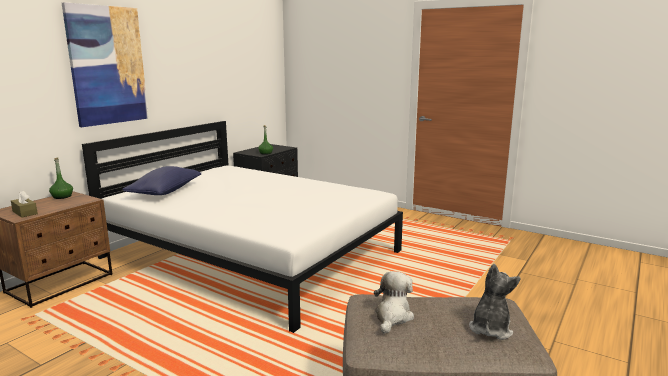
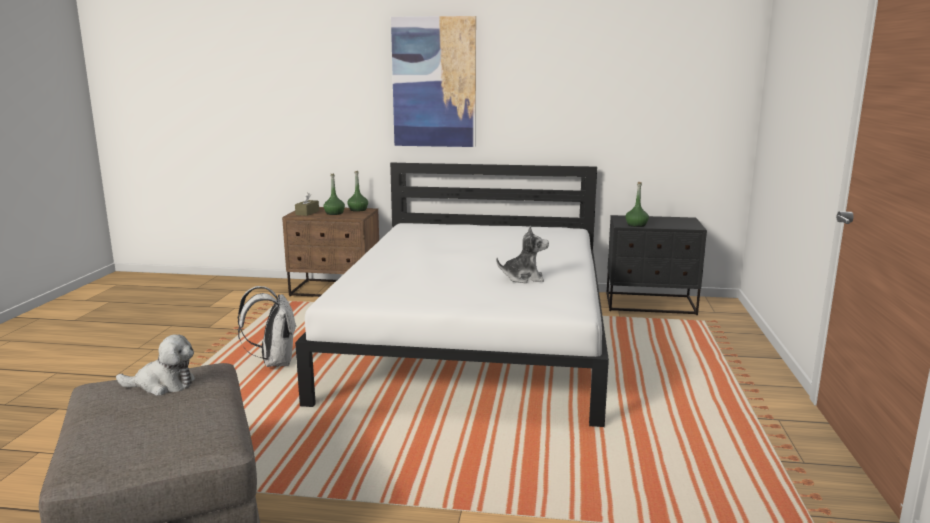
camera: 65 degrees right, 0 degrees up
blue pillow [122,166,201,195] -> none
plush toy [469,264,521,340] -> plush toy moved to [496,225,549,283]
none -> white backpack [237,286,297,367]
none -> green bottle [323,174,345,215]

